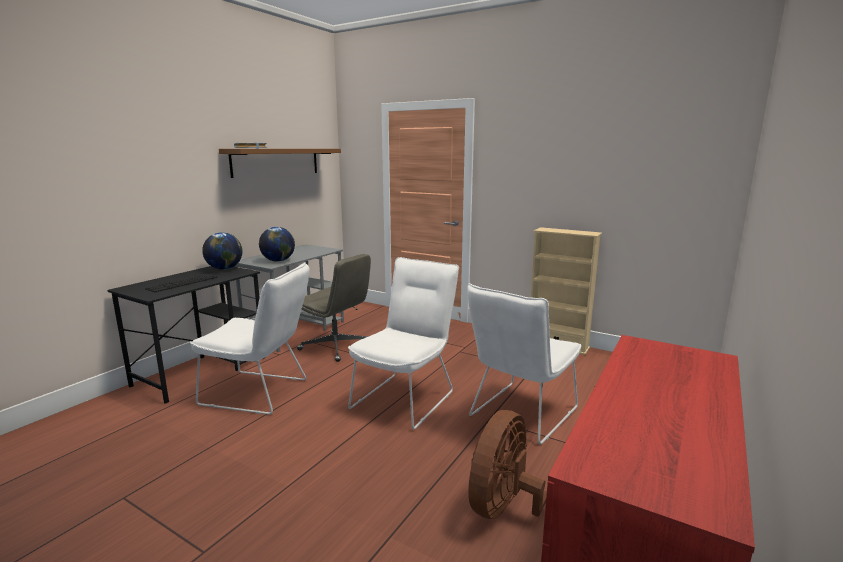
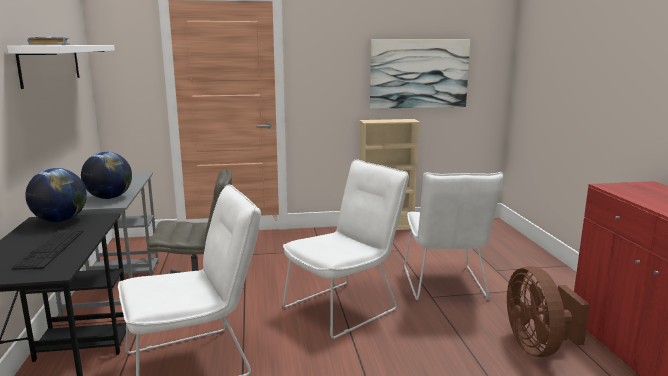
camera: 40 degrees left, 0 degrees up
brown shelf [219,149,341,178] -> white shelf [7,45,115,89]
white chair [348,257,459,430] -> white chair turned 60 degrees clockwise [283,159,409,339]
none -> picture [370,39,470,109]

